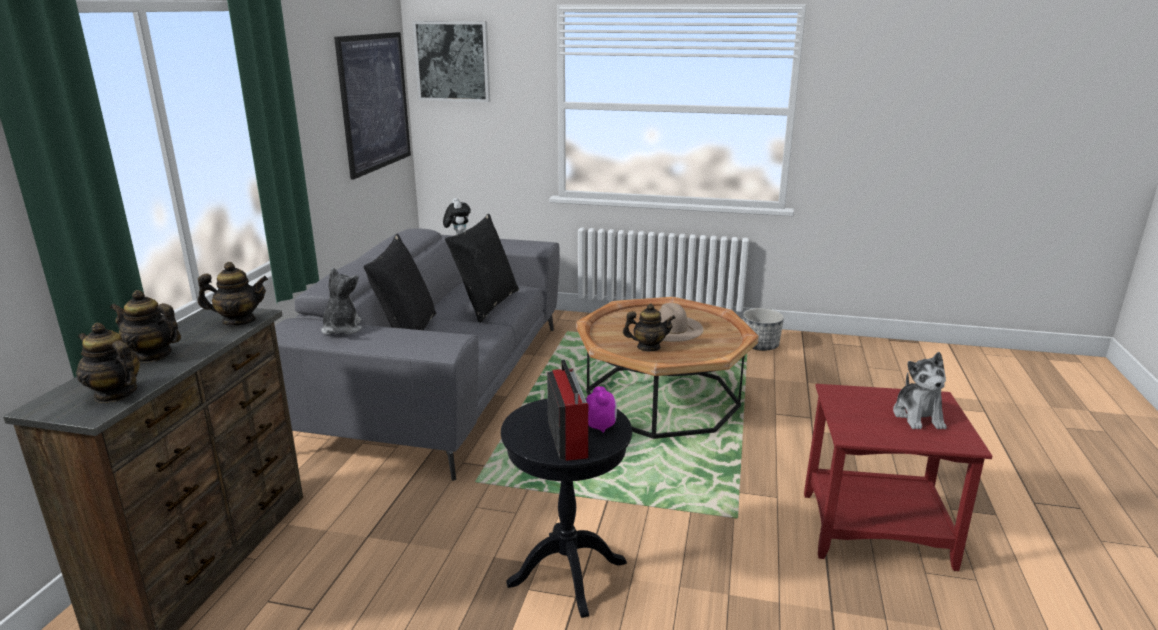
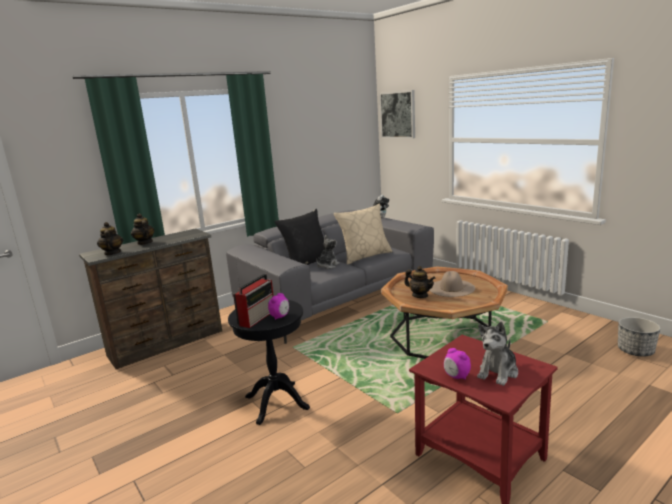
camera: 40 degrees right, 5 degrees down
teapot [198,262,268,326] -> none
plush toy [321,267,362,335] -> plush toy moved to [316,235,340,269]
picture [334,32,411,179] -> none
black pillow [445,214,519,323] -> beige pillow [334,204,393,265]
planter [743,308,784,351] -> planter moved to [618,317,661,357]
none -> alarm clock [444,348,471,380]

